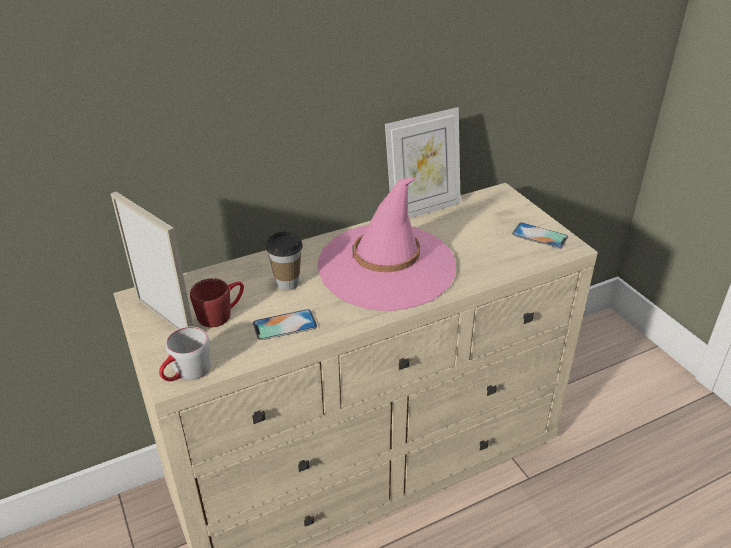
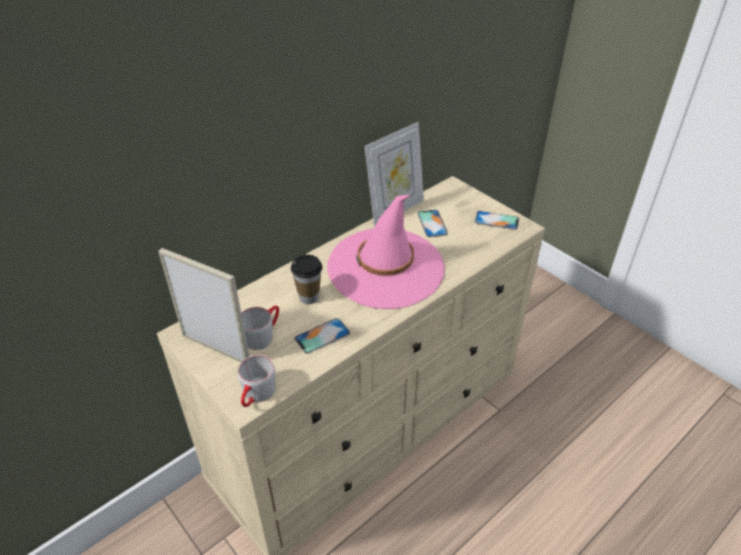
camera: 15 degrees left, 5 degrees up
red mug [190,278,244,327] -> grey mug [241,306,279,350]
none -> phone [417,210,448,237]

